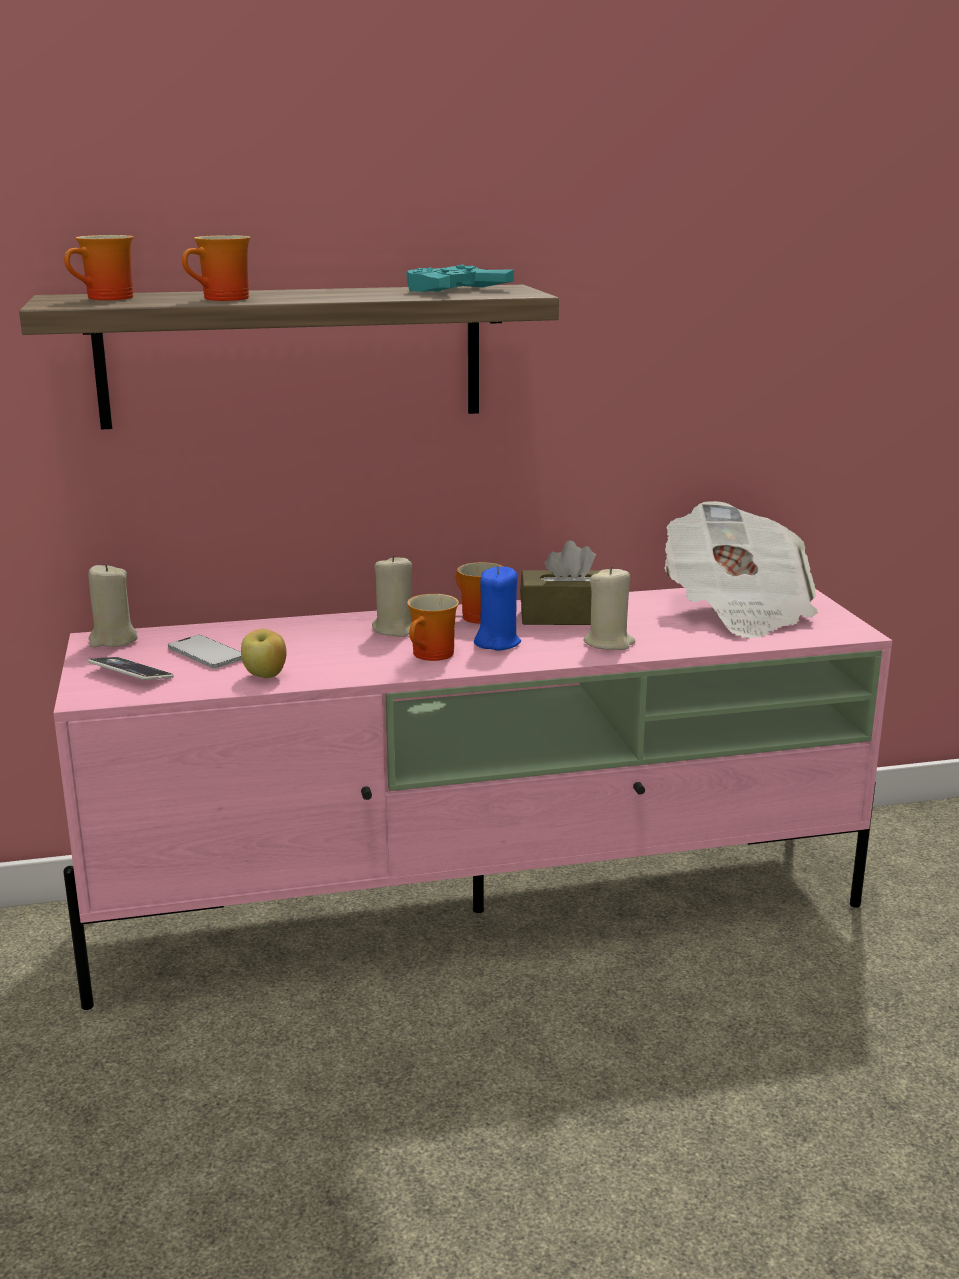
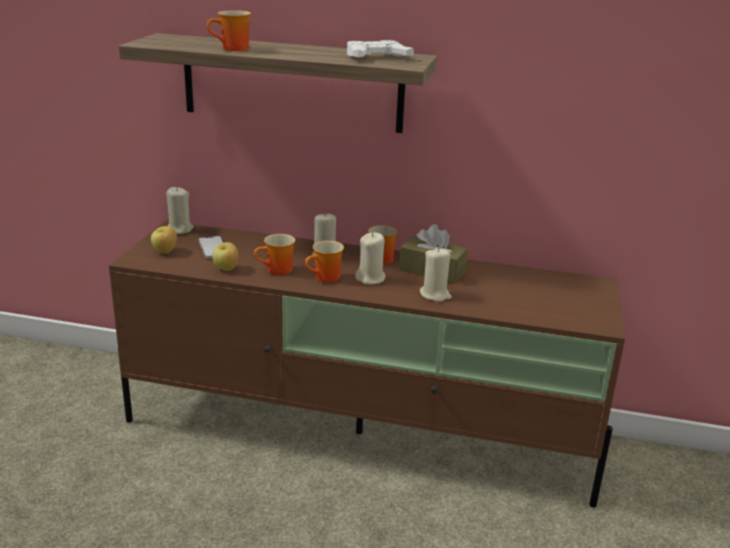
camera: 25 degrees right, 5 degrees up
pink tv stand [53,588,892,1010] -> brown tv stand [109,221,625,507]
mug [64,235,133,300] -> mug moved to [254,234,295,275]
phone [88,657,174,680] -> apple [151,226,177,254]
turquoise game controller [406,265,514,292] -> white game controller [347,40,414,58]
blue candle [474,566,521,650] -> beige candle [355,232,386,284]
newspaper [664,501,818,639] -> none

